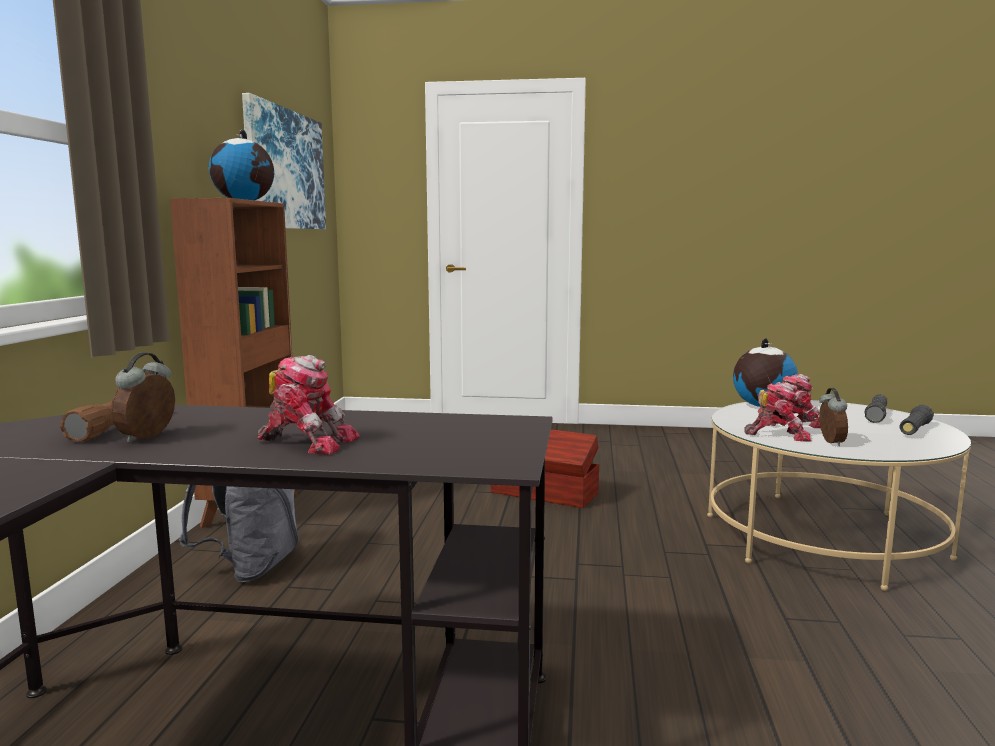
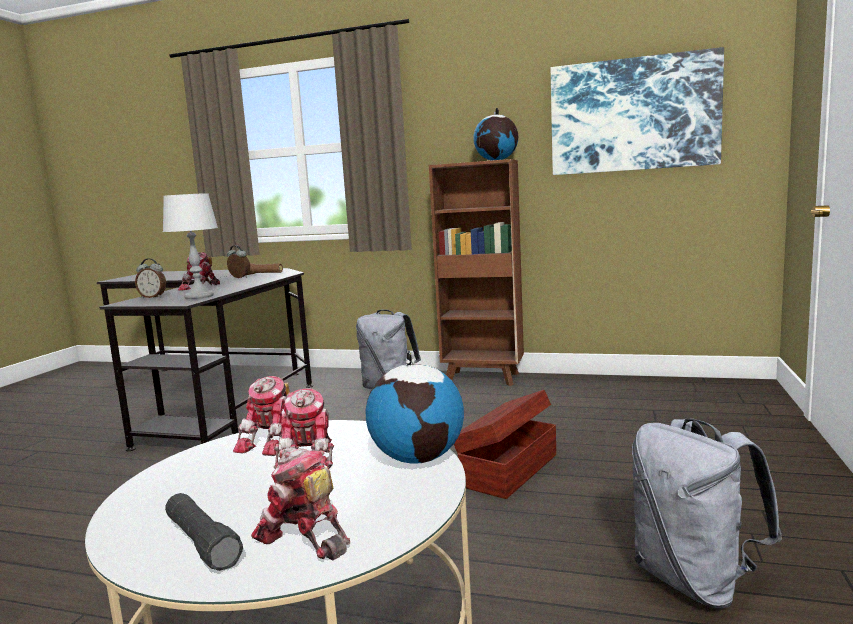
camera: 100 degrees right, 0 degrees up
alarm clock [819,388,848,446] -> alarm clock moved to [135,258,166,298]
black flashlight [864,394,888,423] -> toy robot [251,447,350,560]
none -> grey table lamp [163,193,218,299]
none -> grey backpack [632,418,782,609]

